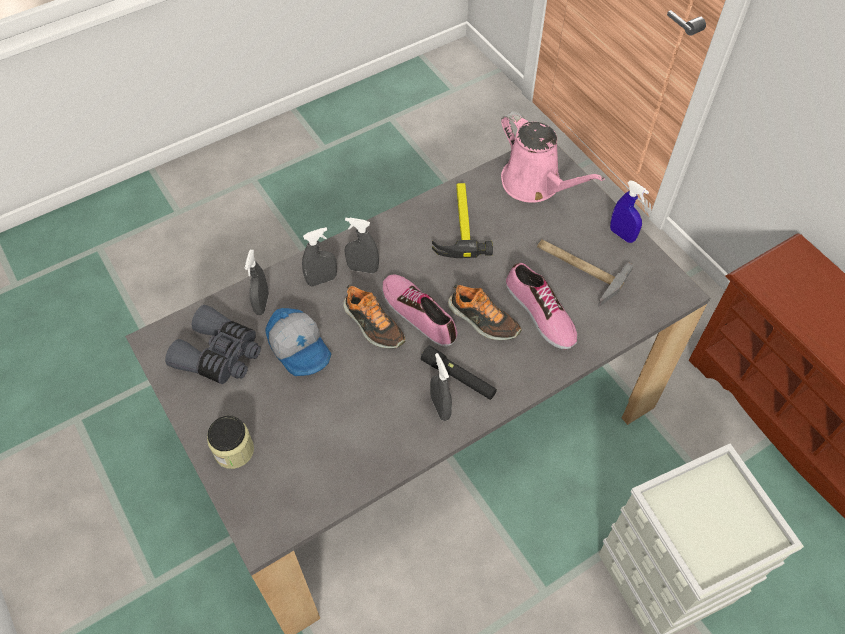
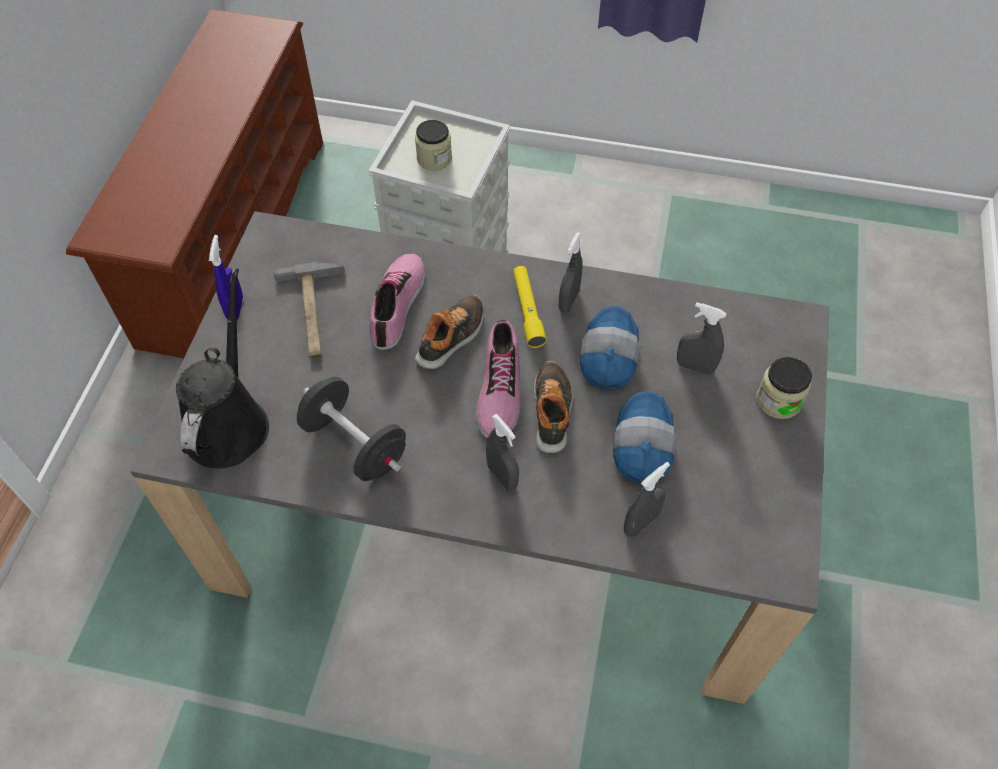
camera: 135 degrees left, 0 degrees up
grey binoculars [165,305,261,384] -> none
grey spray bottle [302,227,337,286] -> grey spray bottle moved to [677,302,727,375]
black flashlight [421,346,497,400] -> yellow flashlight [513,266,547,348]
hammer [432,183,493,258] -> black dumbbell [296,377,406,481]
shoe [448,284,522,340] -> shoe turned 45 degrees clockwise [415,295,483,369]
pink watering can [501,111,605,203] -> black watering can [176,268,269,469]
none -> jar [415,120,452,171]
none -> cap [580,305,640,391]

